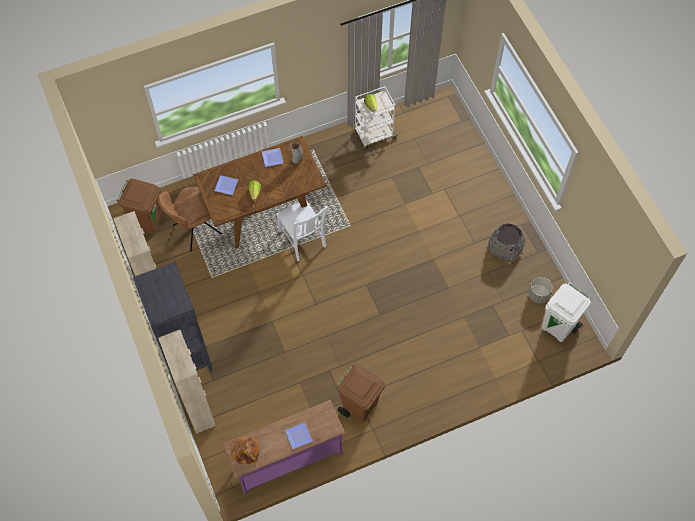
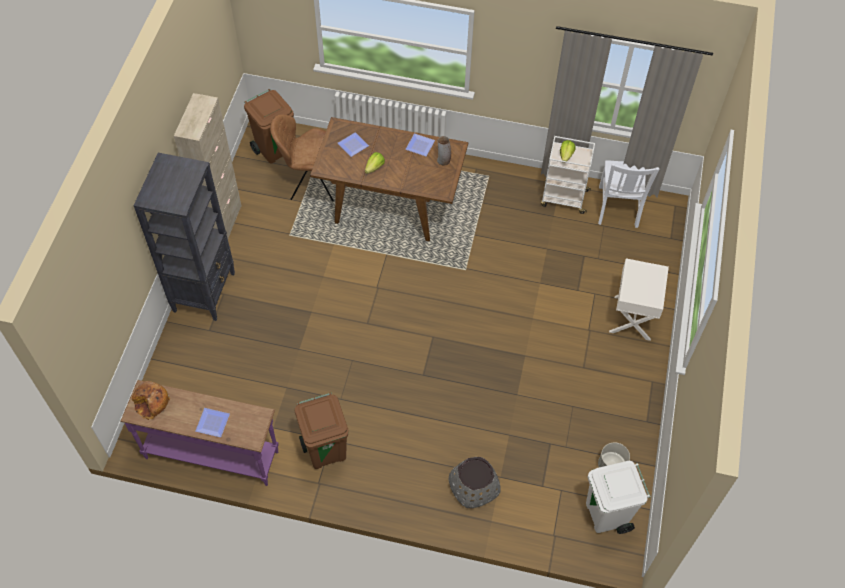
camera: 35 degrees right, 5 degrees down
beige cabinet [158,330,216,434] -> none
white chair [277,200,328,261] -> white chair moved to [598,161,659,228]
grey planter [488,223,525,261] -> grey planter moved to [449,457,501,508]
none -> white nightstand [609,258,669,341]

